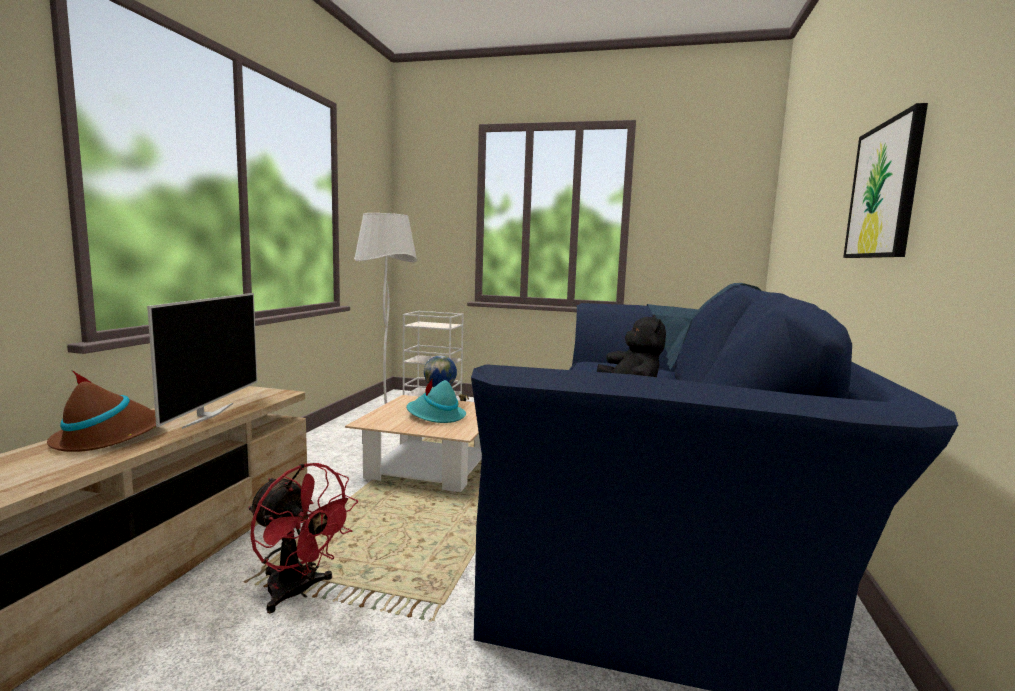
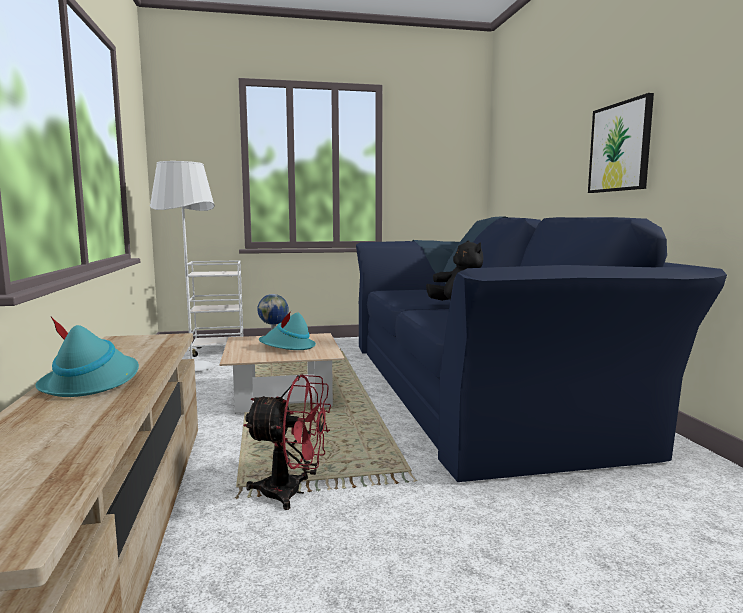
camera: 25 degrees left, 0 degrees up
brown hat [47,370,156,452] -> turquoise hat [35,317,139,397]
television [147,293,258,429] -> none

